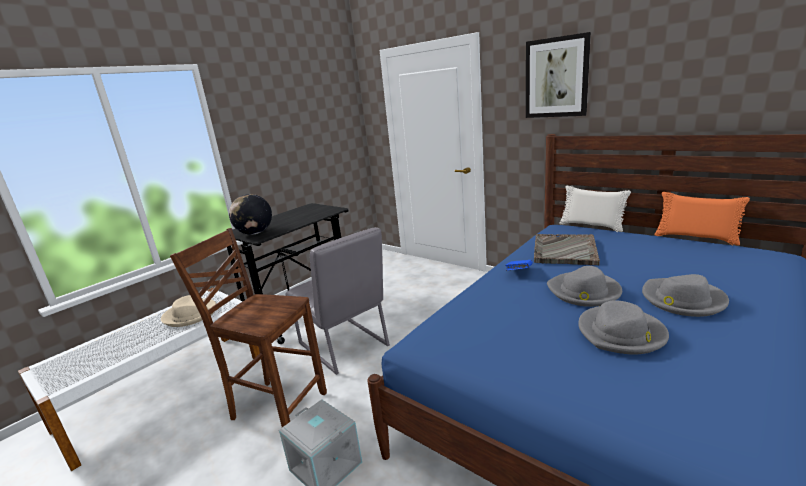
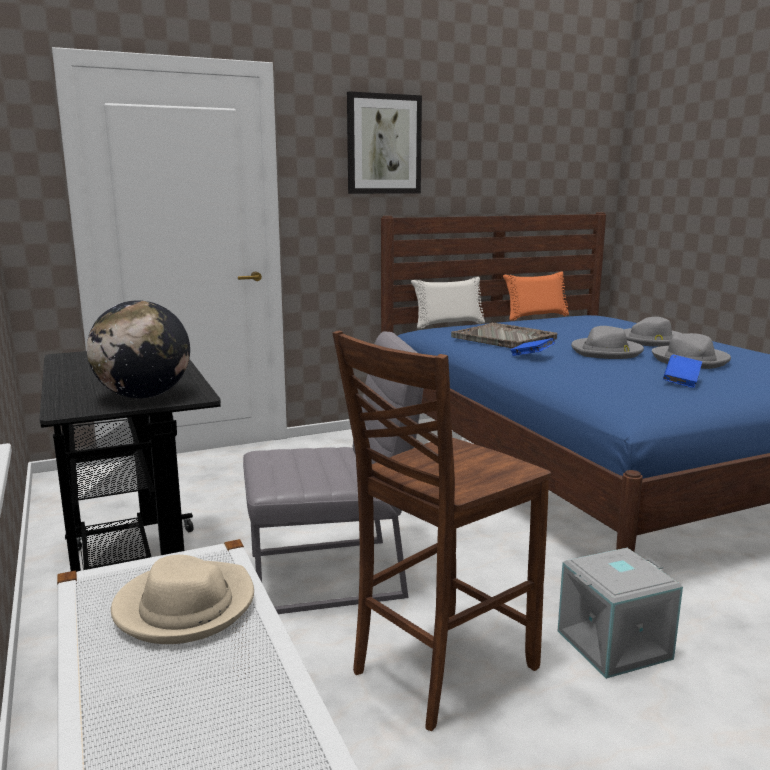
camera: 65 degrees left, 5 degrees down
none -> blue book [663,355,702,388]

